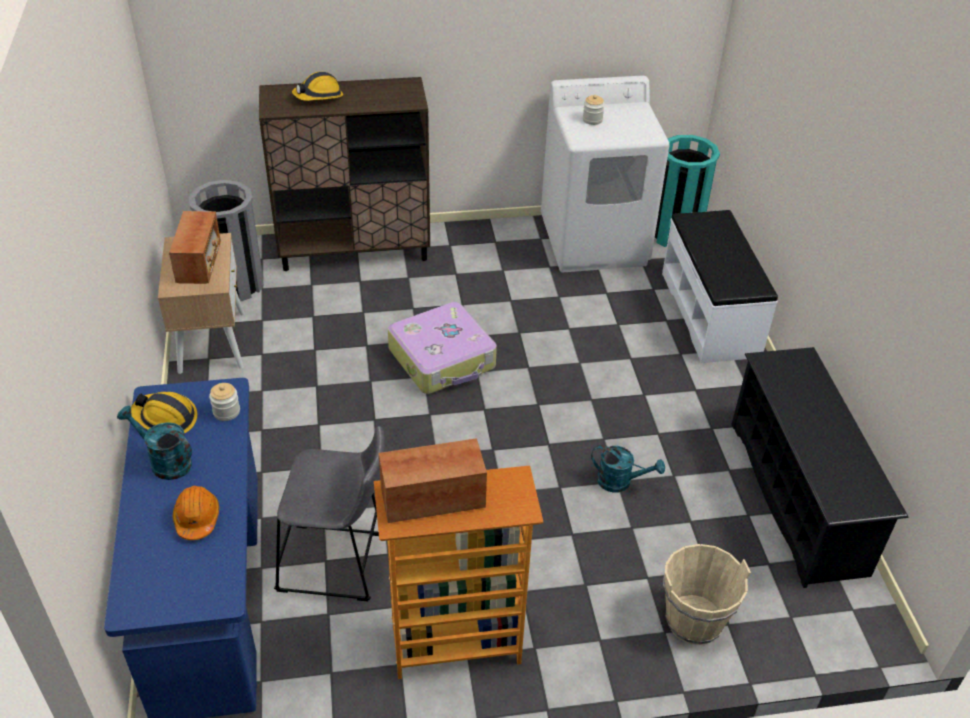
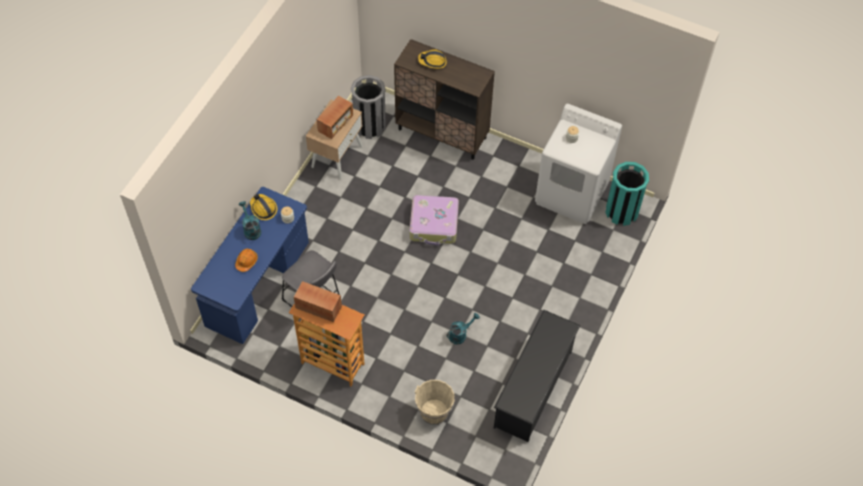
camera: 35 degrees right, 15 degrees up
turquoise watering can [591,445,665,492] -> turquoise watering can turned 90 degrees counterclockwise [447,313,480,345]
white bench [662,210,778,363] -> none

